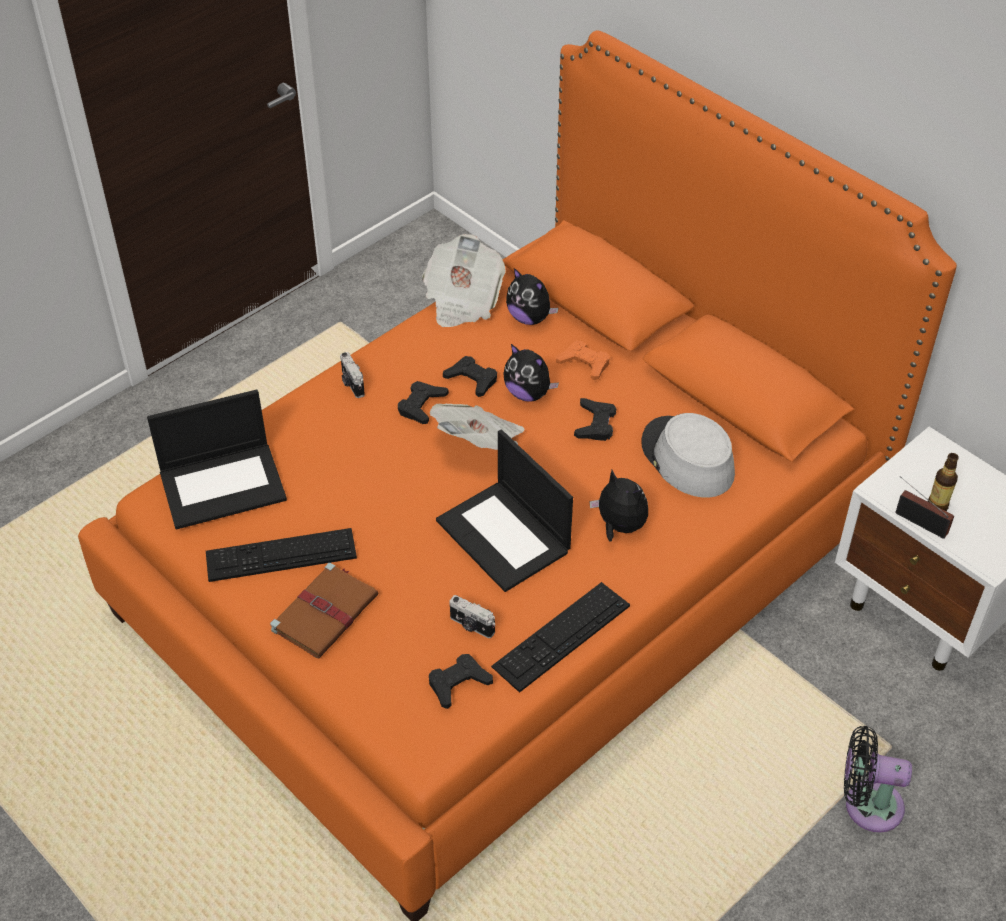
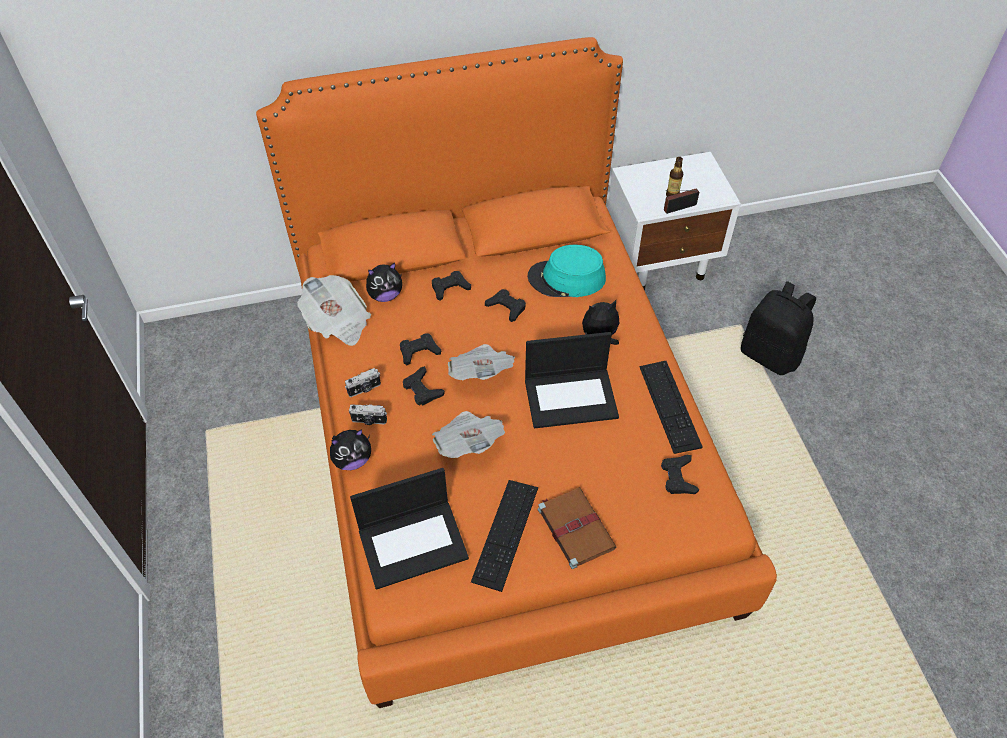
camera: 60 degrees left, 5 degrees up
laptop [147,390,287,529] -> laptop turned 60 degrees clockwise [350,468,469,590]
camera [449,595,495,638] -> camera moved to [345,368,381,397]
plush toy [503,344,559,402] -> plush toy moved to [330,429,371,470]
orange game controller [556,341,610,380] -> black game controller [432,271,471,300]
grey hat [641,413,735,498] -> turquoise hat [528,244,606,297]
black fan [844,726,912,833] -> black backpack [741,281,816,375]
none -> newspaper [432,411,505,458]

